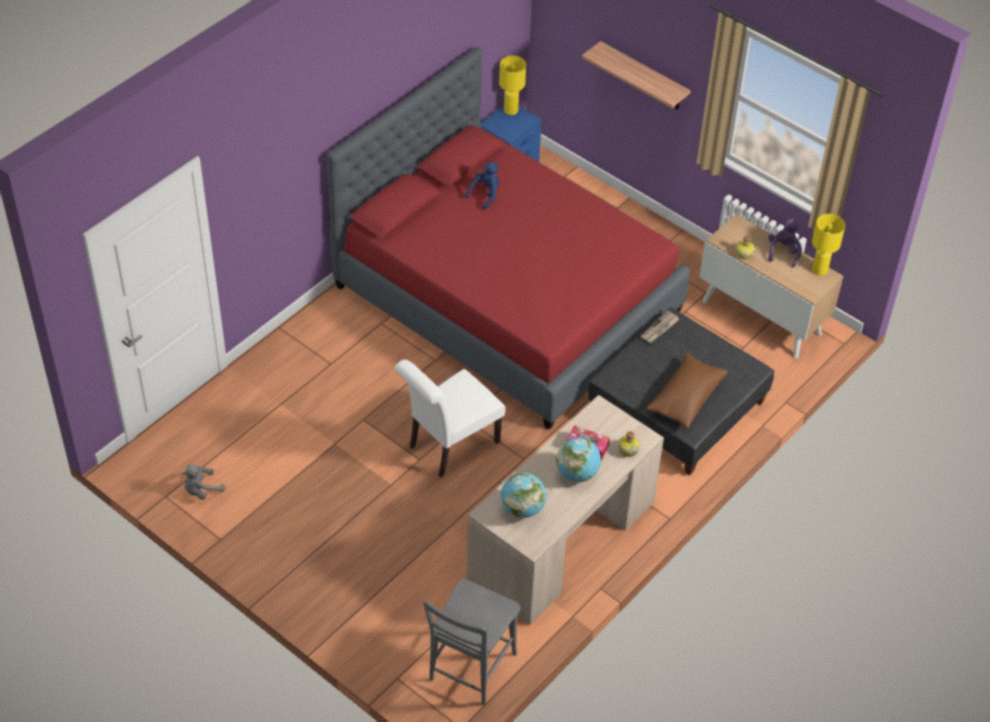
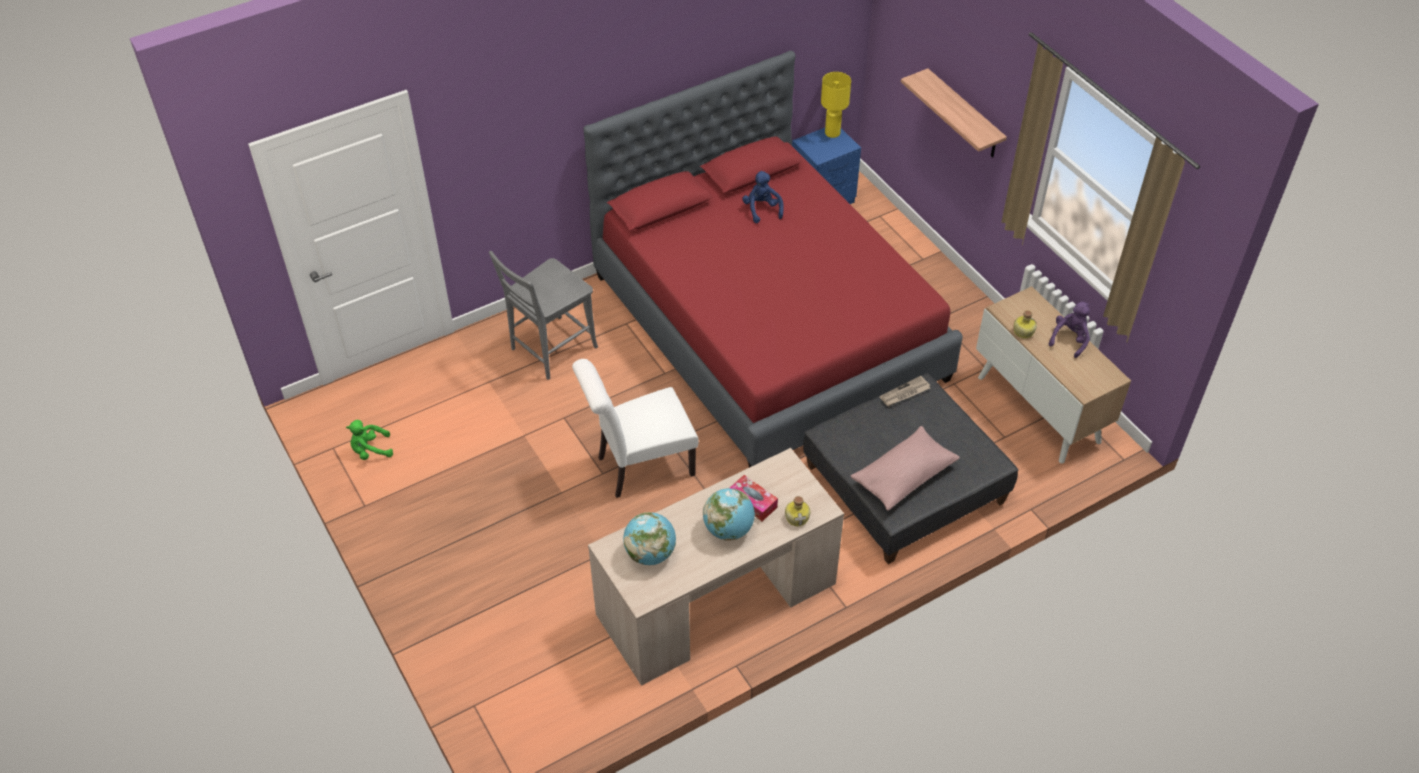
camera: 20 degrees right, 0 degrees up
grey plush toy [182,464,225,500] -> green plush toy [346,420,393,460]
grey chair [423,579,520,705] -> grey chair moved to [489,251,598,380]
blue plush toy [465,162,499,209] -> blue plush toy turned 75 degrees counterclockwise [742,171,784,223]
brown pillow [647,353,728,429] -> pink pillow [851,426,960,511]
yellow table lamp [812,214,845,276] -> none

